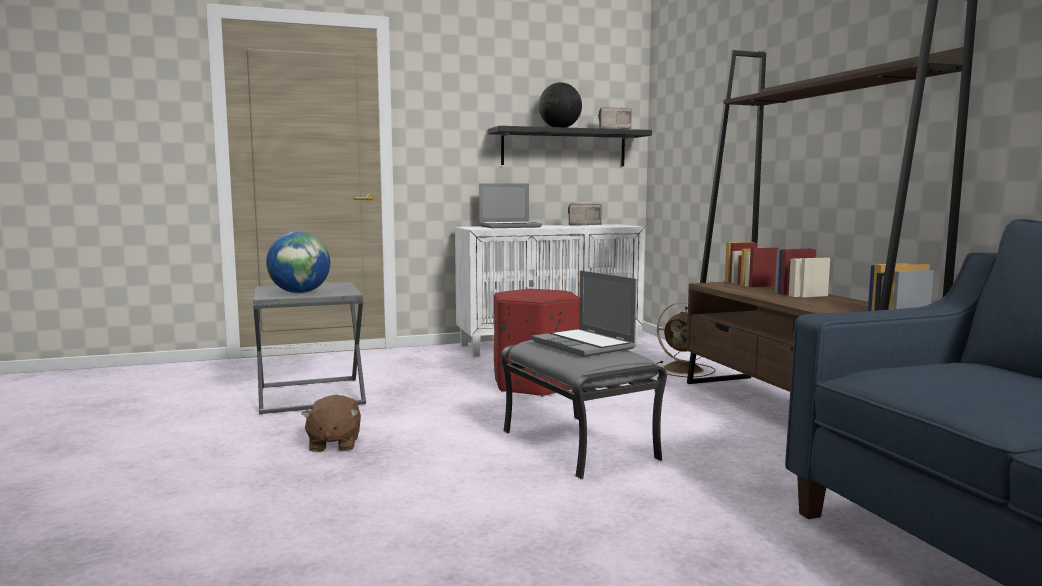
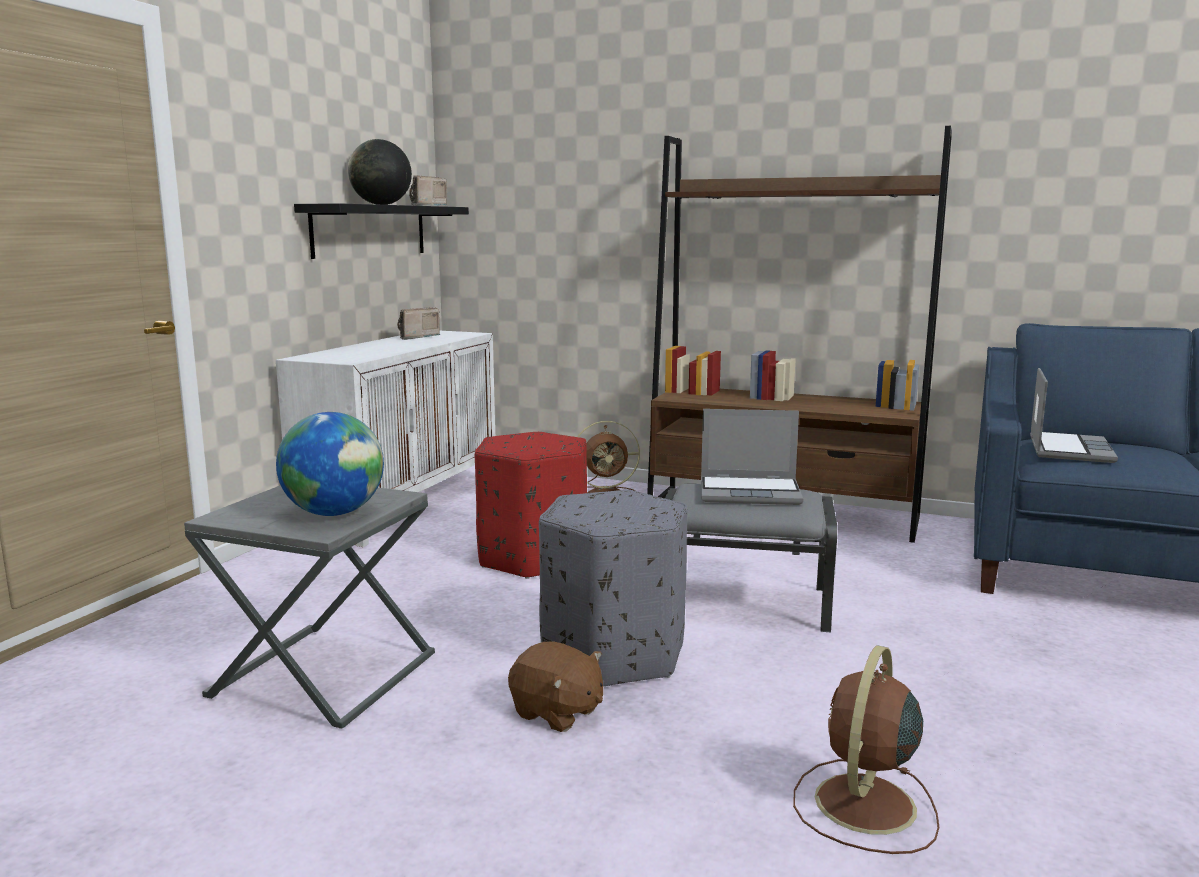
camera: 50 degrees left, 5 degrees up
laptop [479,183,542,228] -> laptop moved to [1030,368,1118,463]
none -> grey ottoman [539,490,687,686]
none -> brown fan [793,646,939,854]

